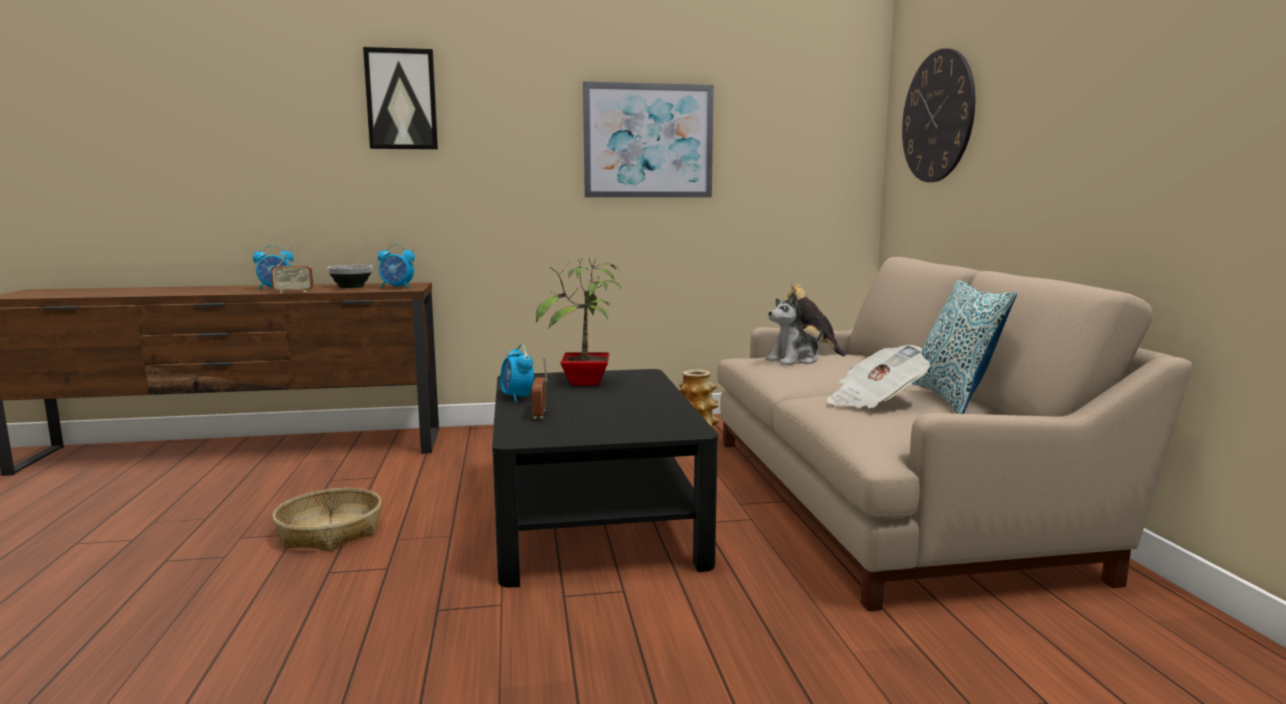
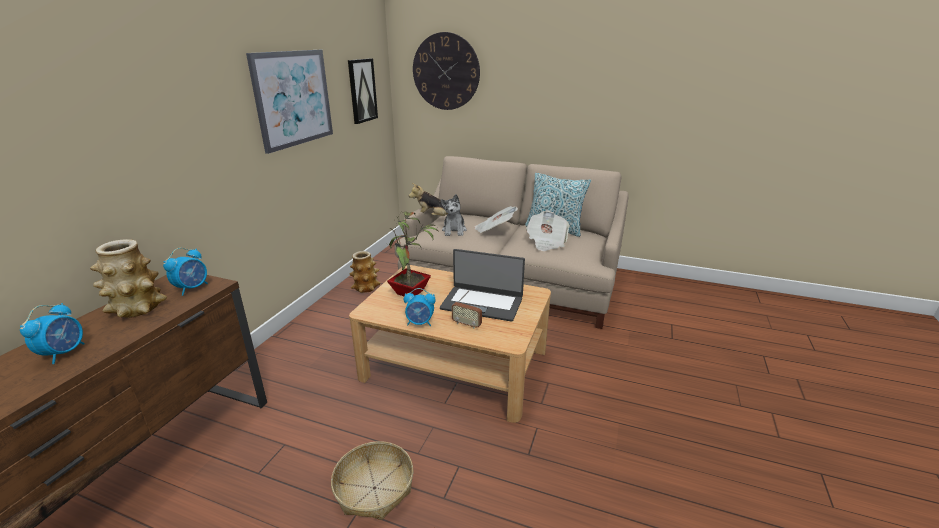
camera: 60 degrees left, 15 degrees up
radio [271,246,313,293] -> none
bowl [327,265,372,288] -> vase [90,239,167,318]
picture [363,47,438,150] -> picture moved to [348,58,378,124]
black coffee table [492,369,718,588] -> beige coffee table [349,265,551,423]
none -> laptop [440,249,525,322]
none -> newspaper [474,206,518,233]

